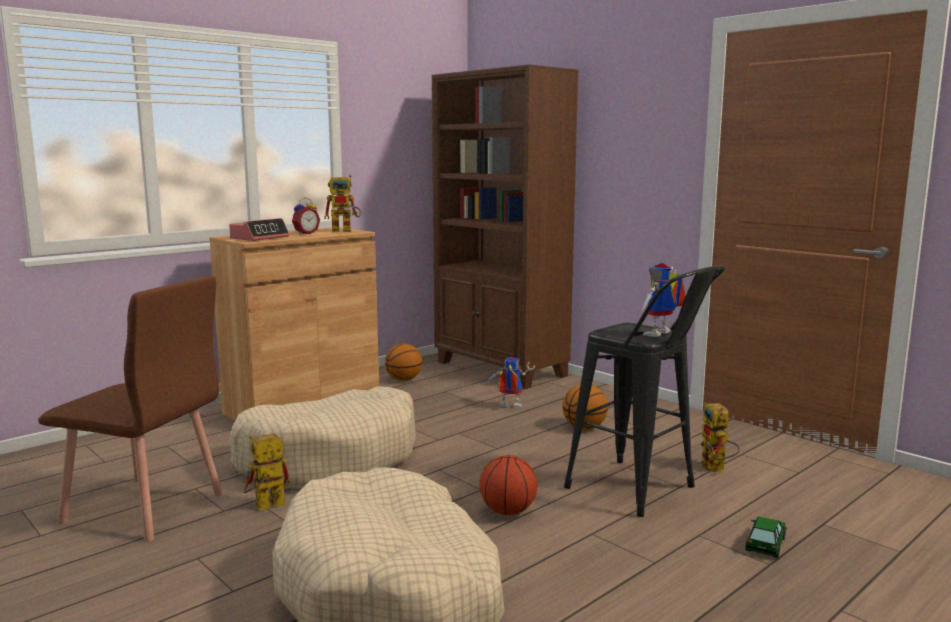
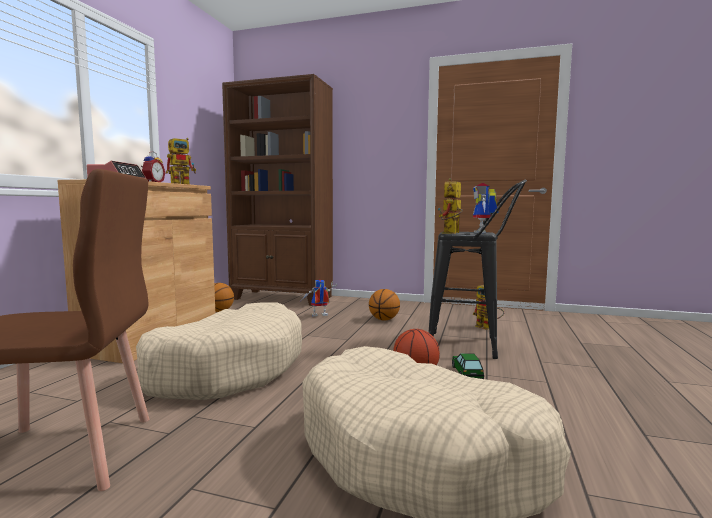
camera: 30 degrees left, 5 degrees down
toy robot [243,433,291,510] -> toy robot moved to [438,178,463,234]
toy car [745,516,787,558] -> toy car moved to [452,354,484,379]

